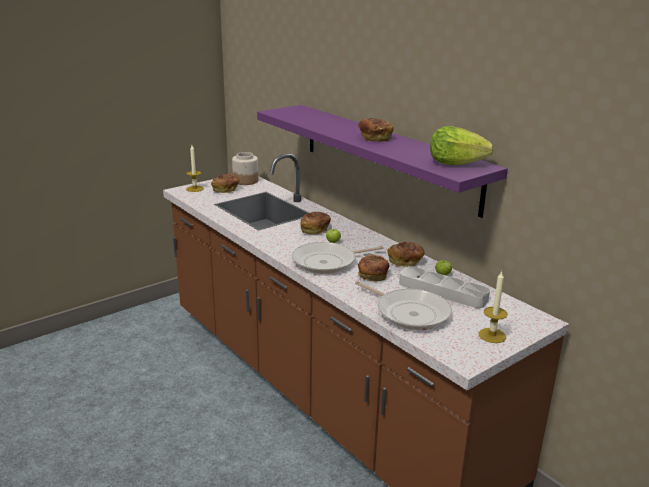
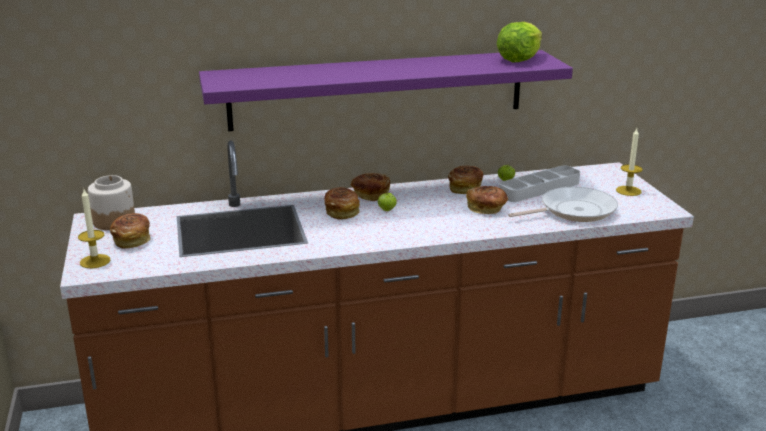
camera: 65 degrees left, 0 degrees up
frying pan [292,242,384,274] -> none
bread [358,118,394,142] -> bread moved to [351,173,390,201]

